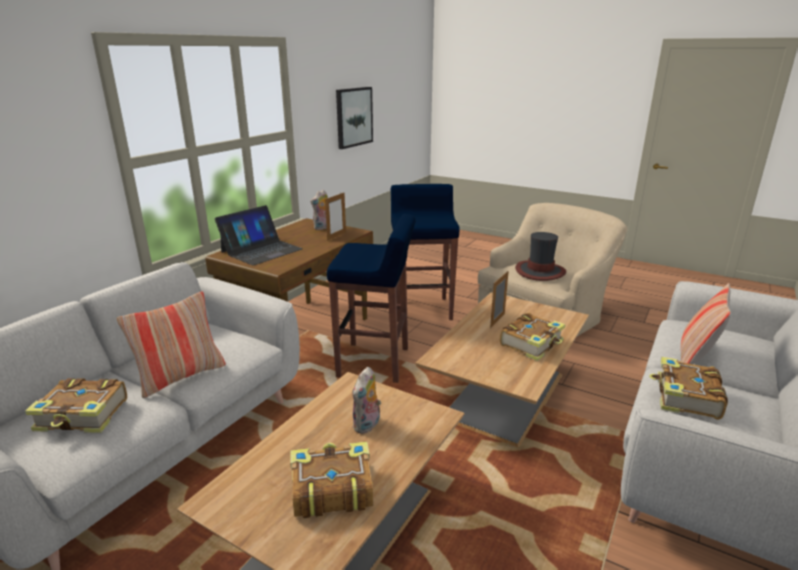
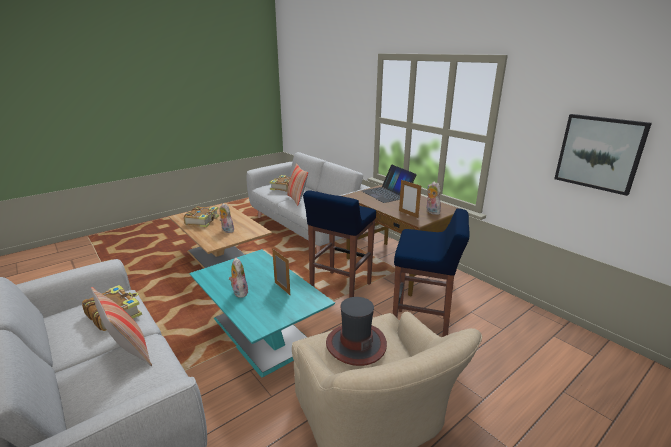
camera: 110 degrees right, 0 degrees up
brown coffee table [416,292,589,447] -> turquoise coffee table [189,249,335,377]
book [500,313,566,361] -> plush toy [229,258,248,298]

